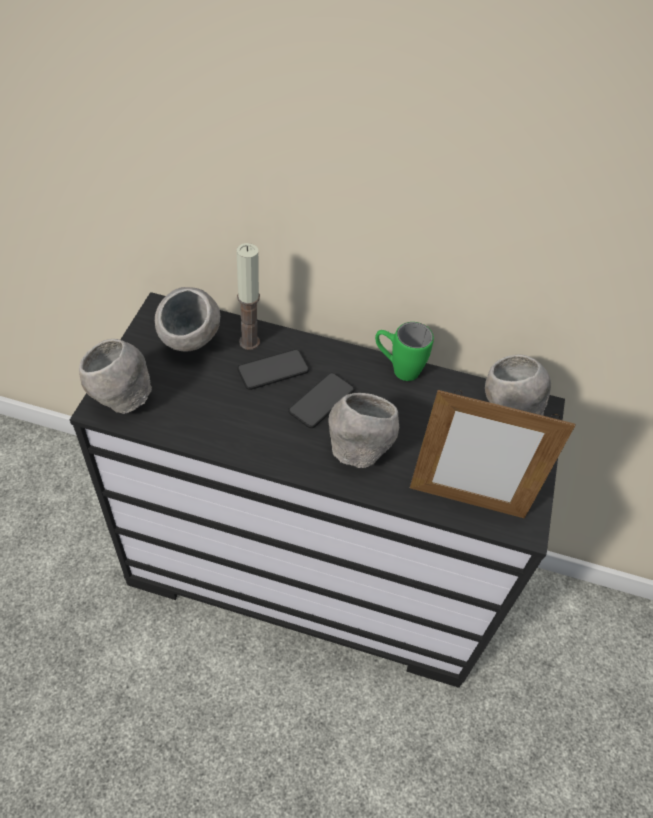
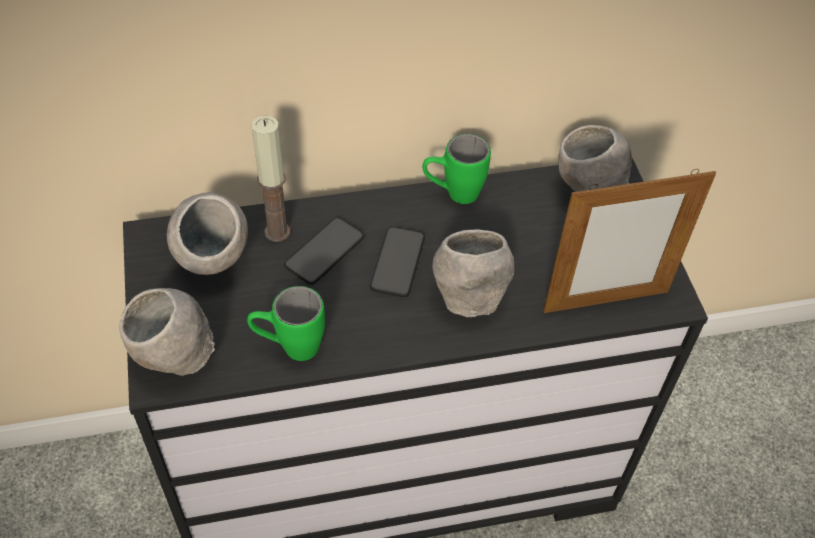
camera: 25 degrees left, 0 degrees up
none -> green mug [247,286,325,361]

